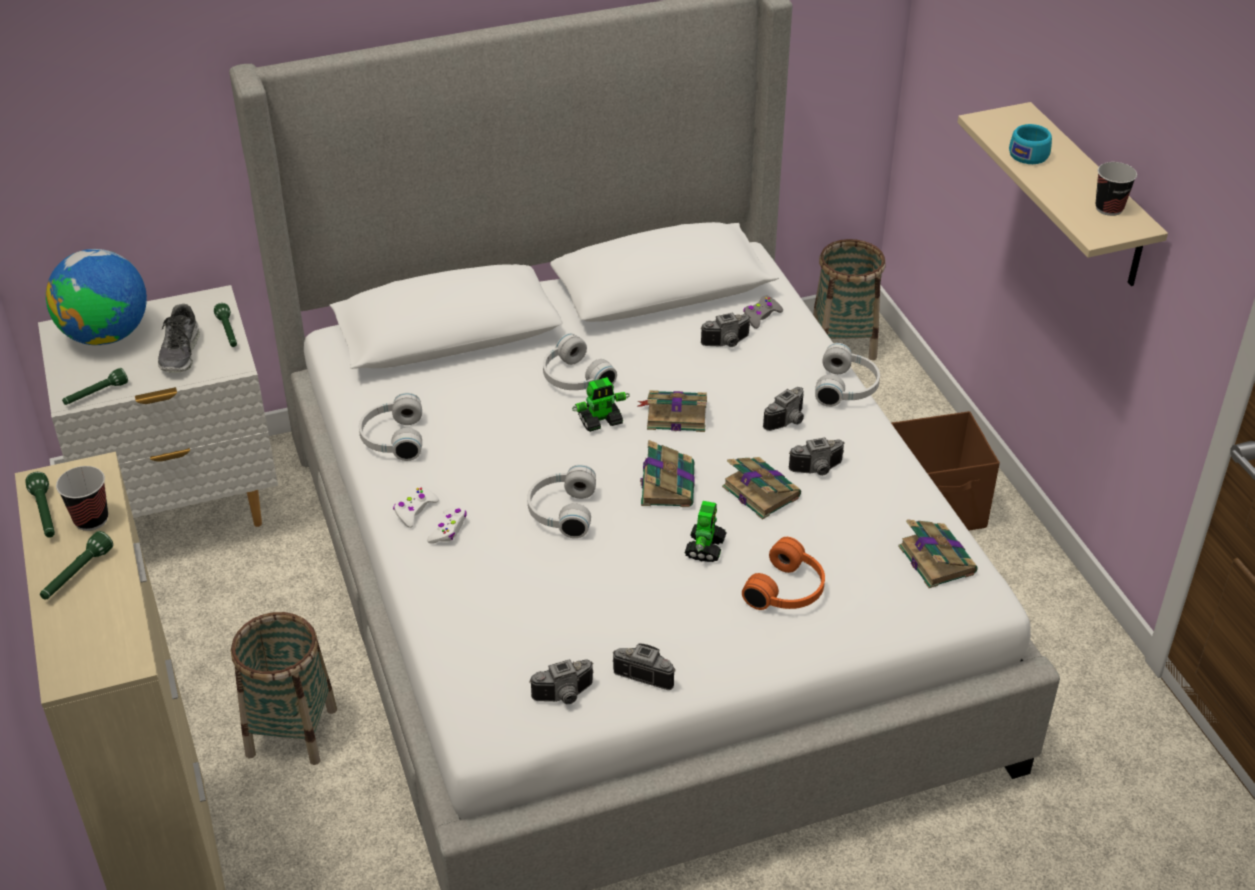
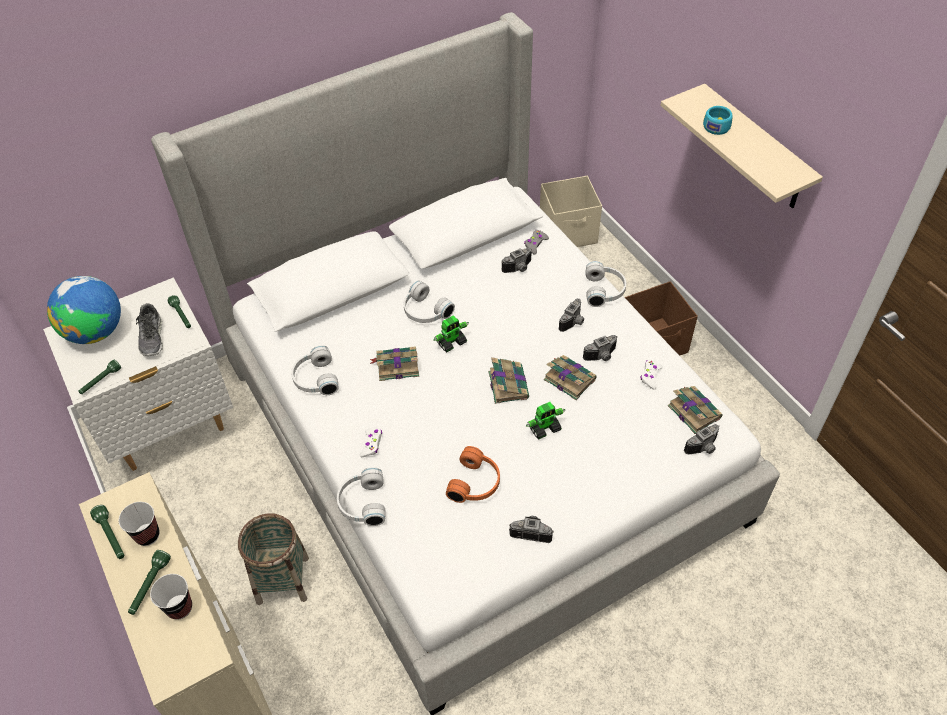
camera: 10 degrees left, 10 degrees up
white game controller [393,485,439,528] -> white game controller moved to [640,360,663,390]
white headphones [527,465,596,538] -> white headphones moved to [337,467,386,526]
camera [529,659,594,704] -> camera moved to [684,424,719,455]
book [638,390,707,432] -> book moved to [370,346,419,381]
toy robot [685,501,727,562] -> toy robot turned 60 degrees clockwise [526,402,566,440]
orange headphones [742,537,825,610] -> orange headphones moved to [446,446,500,503]
basket [813,239,886,360] -> beige storage box [540,176,602,247]
cup [1096,162,1137,216] -> cup moved to [150,574,192,620]

